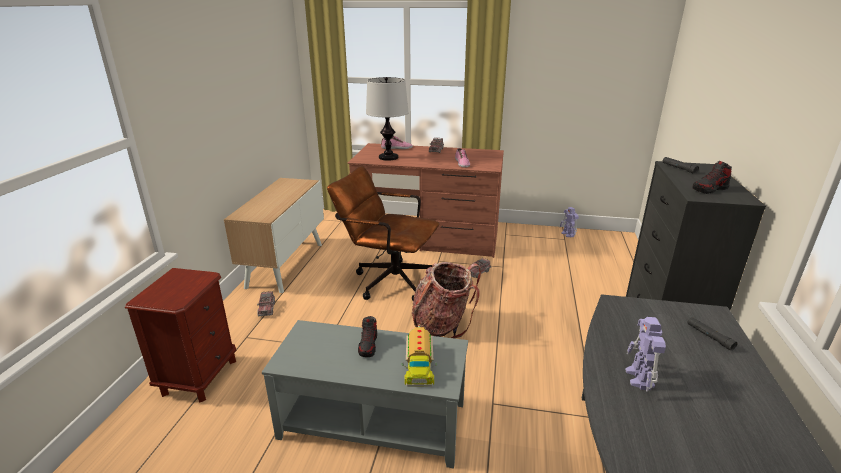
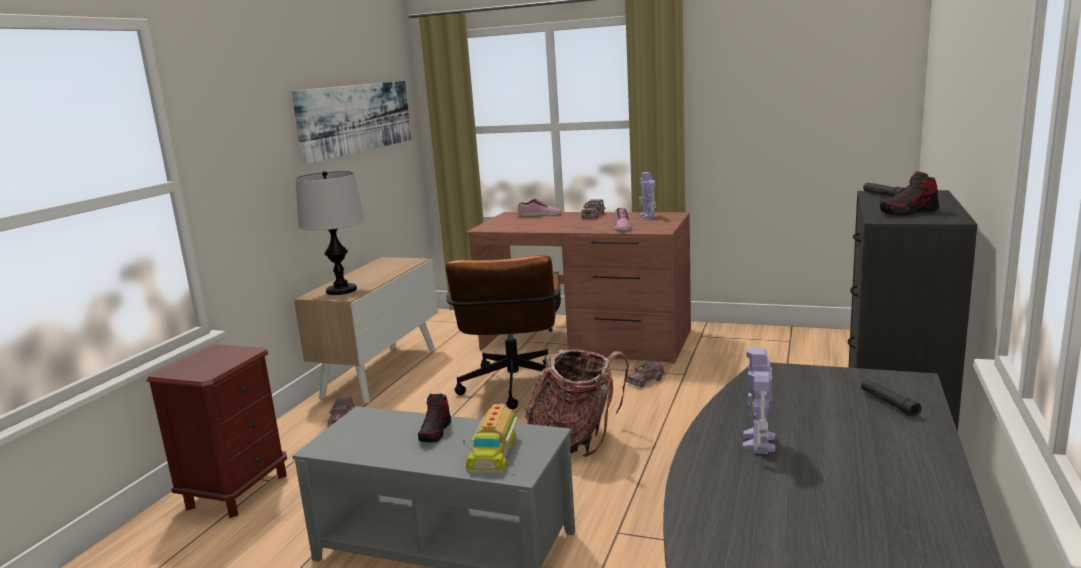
camera: 10 degrees right, 10 degrees down
brown office chair [327,166,440,301] -> brown office chair turned 120 degrees counterclockwise [446,255,561,409]
table lamp [366,77,409,161] -> table lamp moved to [295,171,365,295]
toy robot [560,207,579,238] -> toy robot moved to [638,172,657,219]
none -> picture [292,81,412,164]

